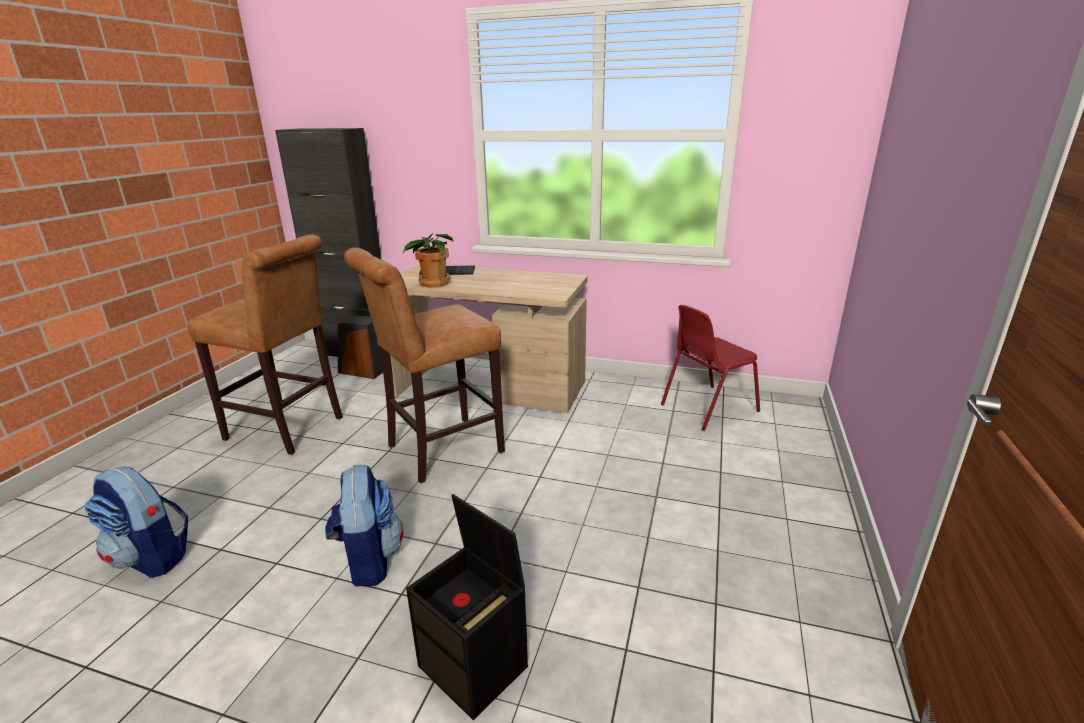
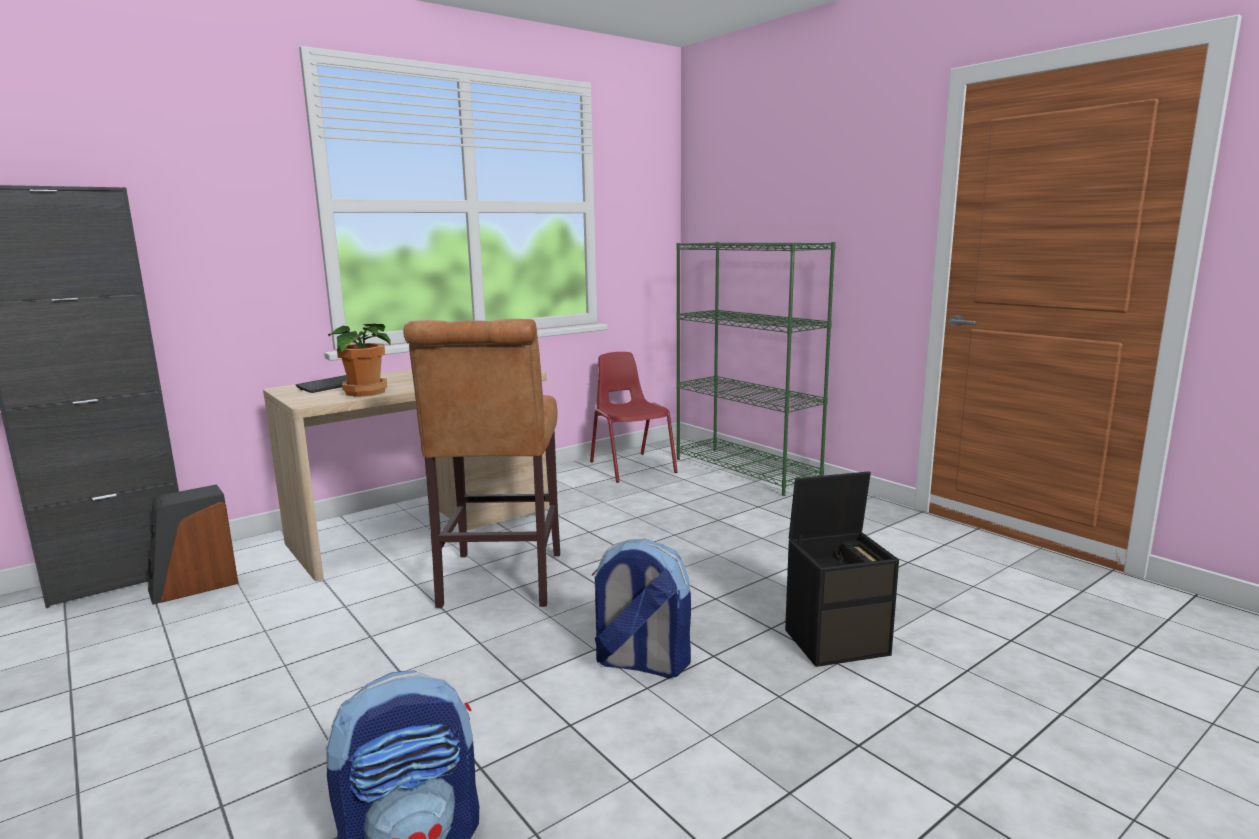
camera: 55 degrees left, 10 degrees down
brown stool [187,234,343,455] -> none
red chair [661,305,760,431] -> red chair turned 150 degrees clockwise [590,352,678,483]
none -> green bookcase [676,242,836,496]

